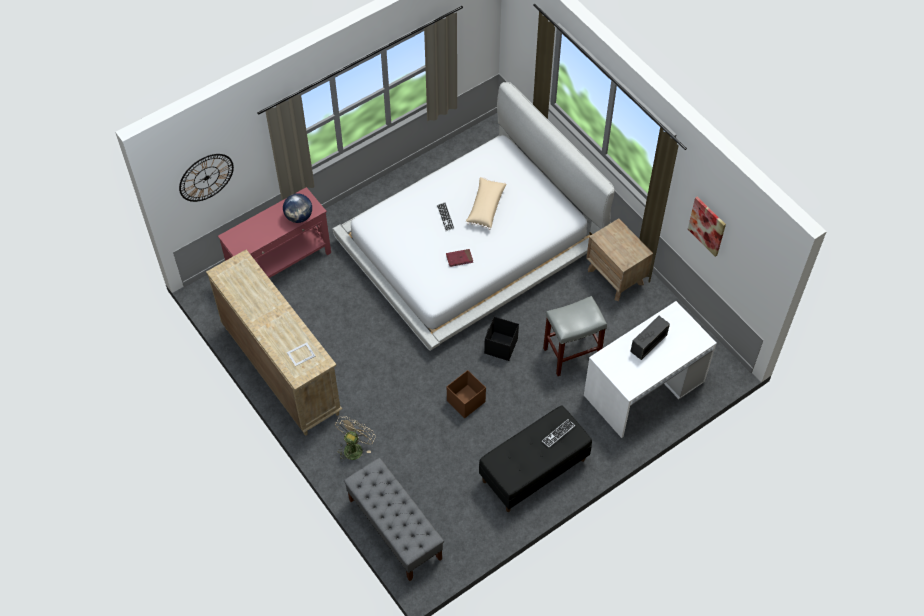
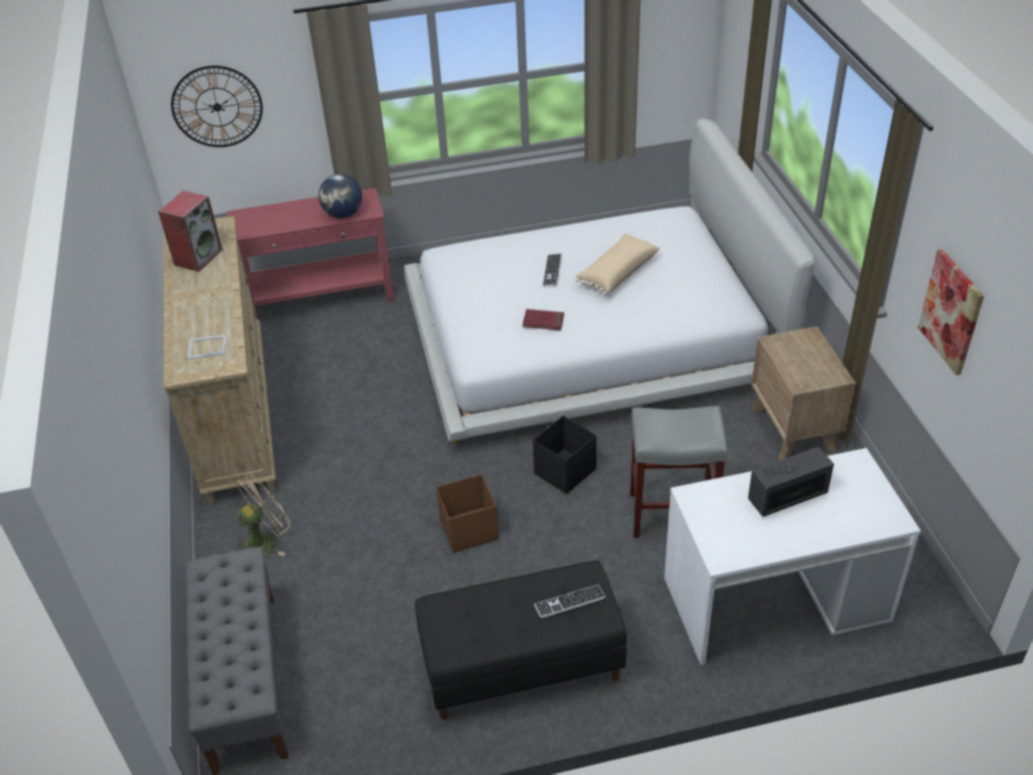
camera: 25 degrees right, 15 degrees down
none -> speaker [158,190,223,272]

